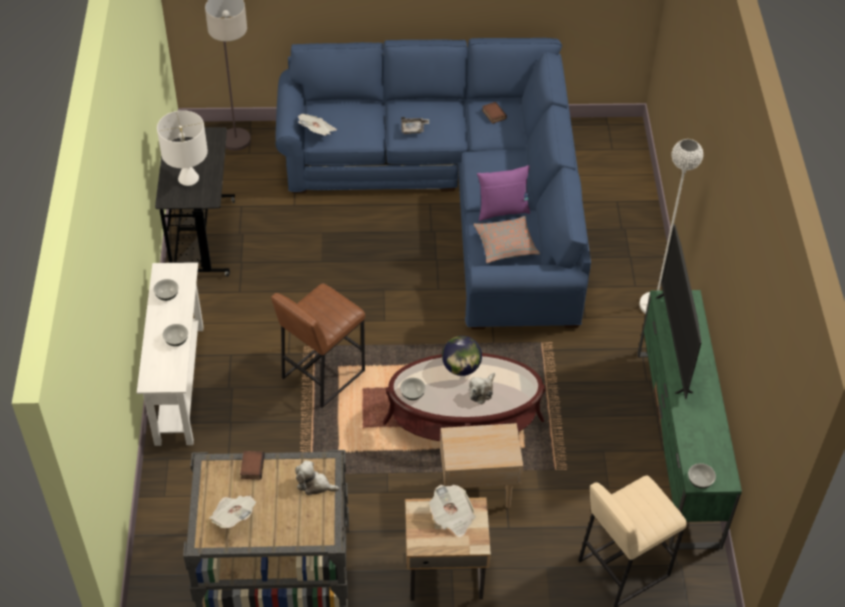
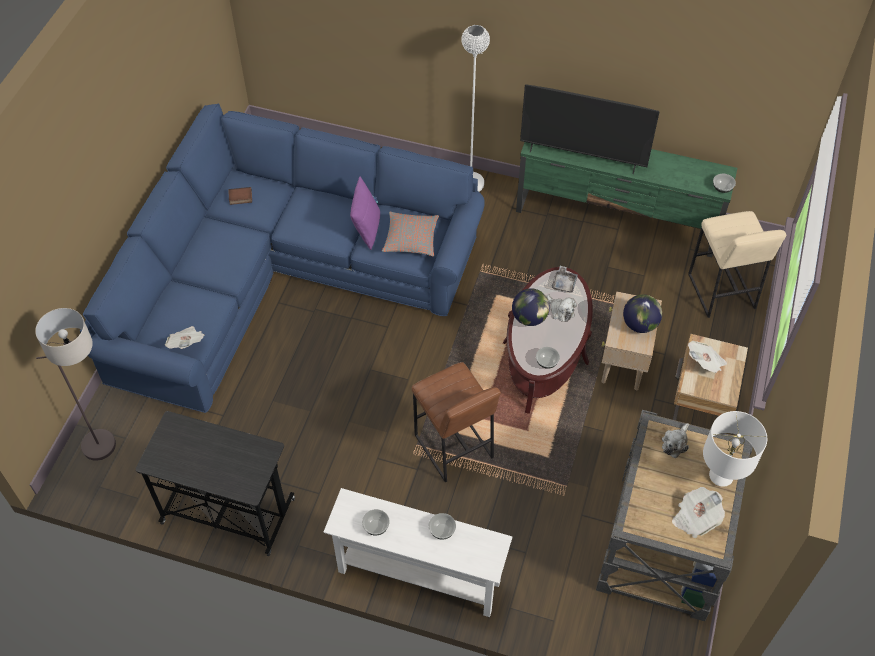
camera: 70 degrees left, 5 degrees up
white table lamp [157,110,208,186] -> white table lamp moved to [703,411,767,487]
book [240,451,265,480] -> none
grey tray [401,117,429,134] -> grey tray moved to [552,266,578,293]
none -> globe [623,294,662,333]

